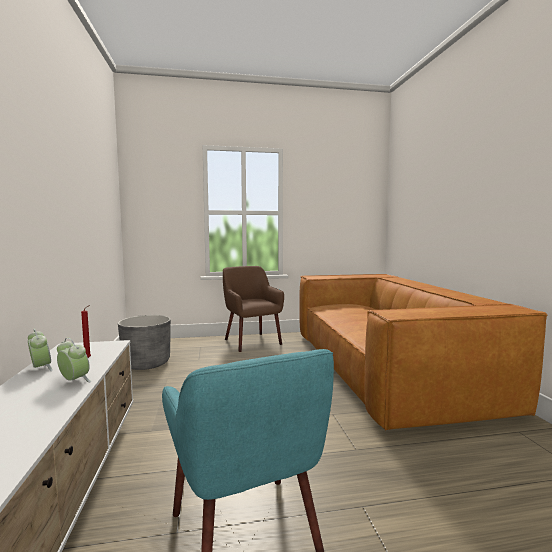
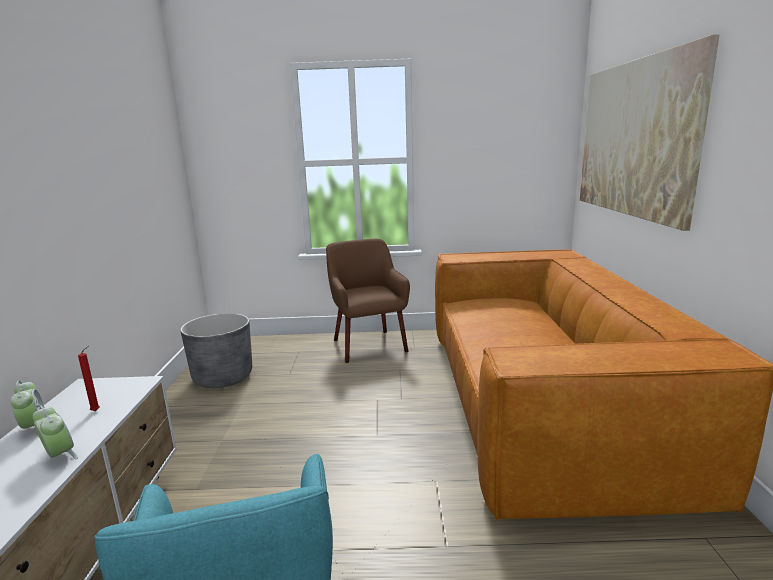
camera: 10 degrees right, 10 degrees up
none -> picture [580,34,720,231]

